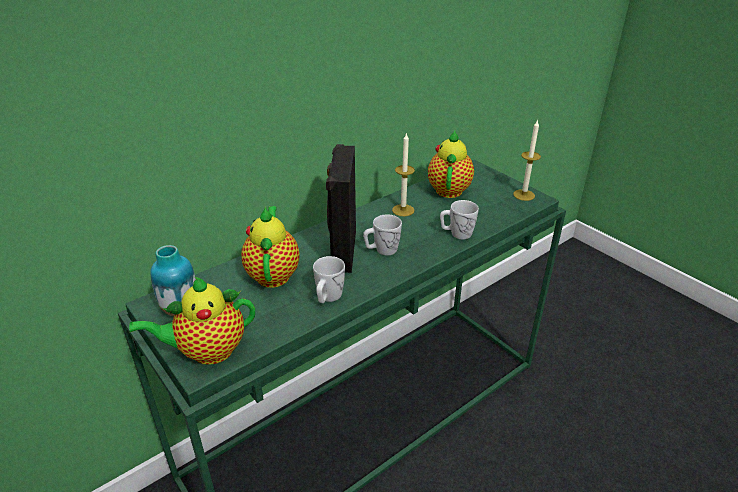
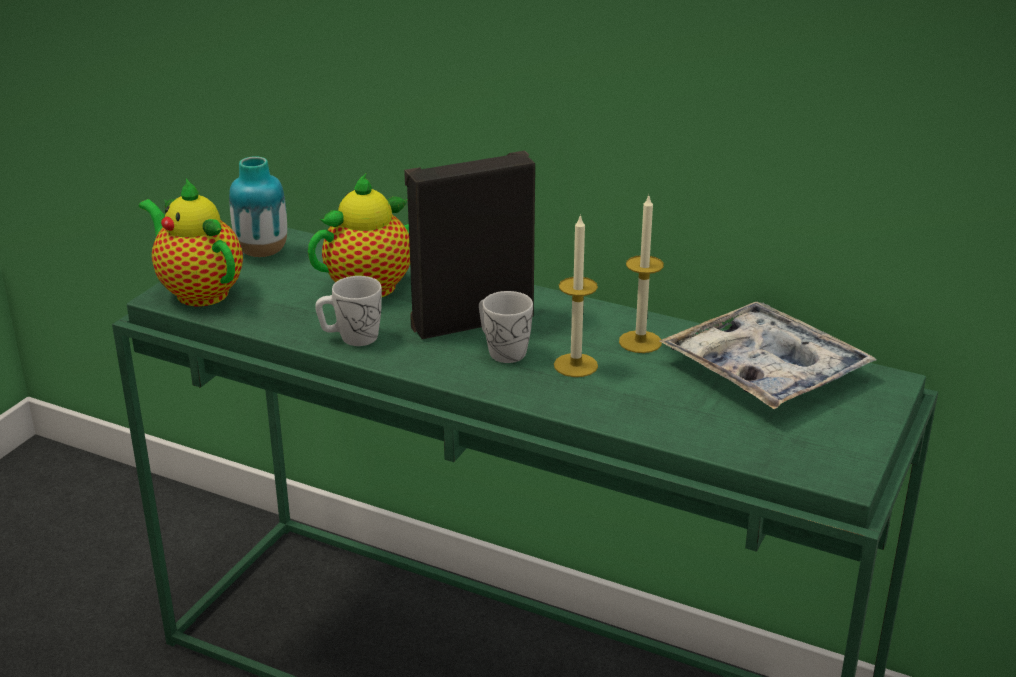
camera: 65 degrees right, 5 degrees down
teapot [428,130,474,198] -> tray [660,302,877,409]
white mug [440,200,479,240] -> none
candle [513,120,541,201] -> candle moved to [554,214,598,377]

